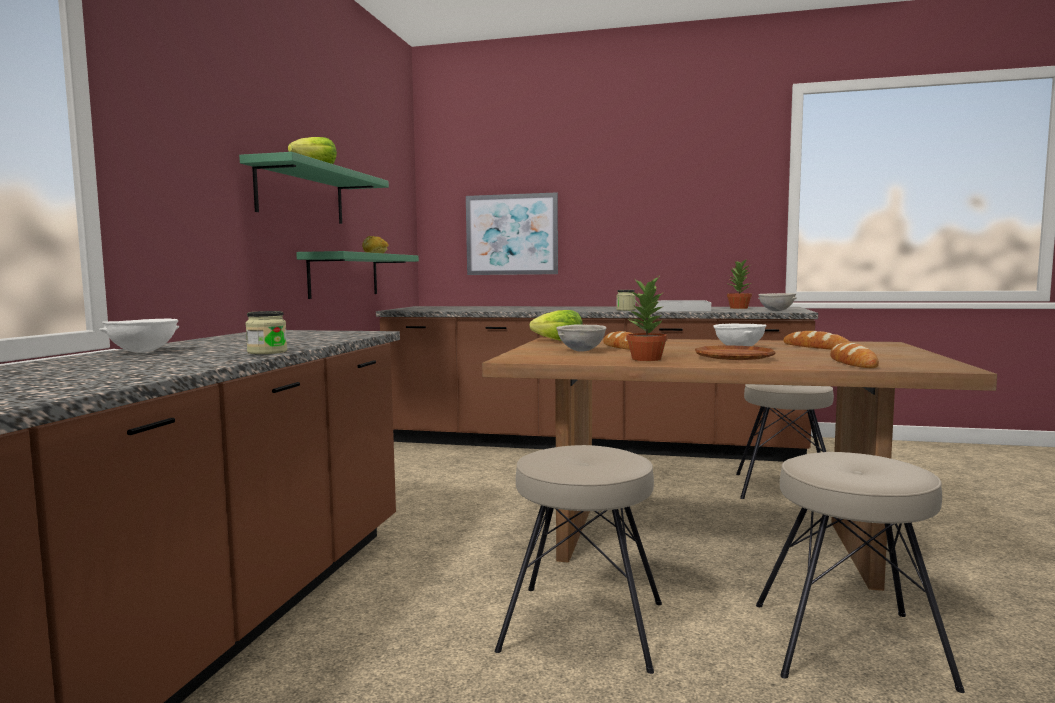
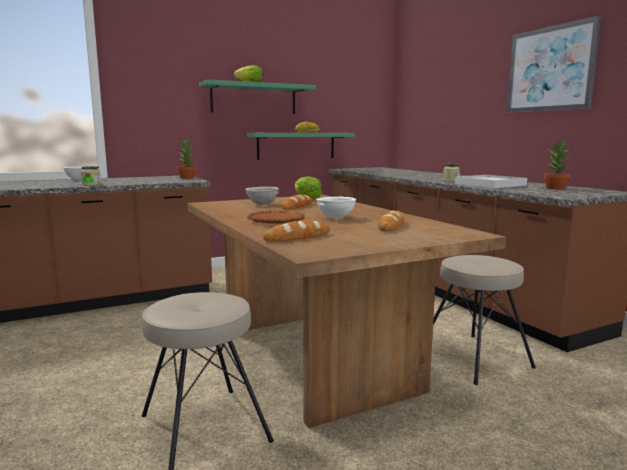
camera: 50 degrees right, 5 degrees up
picture [466,192,558,275] -> picture moved to [507,16,601,113]
beige stool [495,445,662,674] -> none
potted plant [626,277,668,361] -> potted plant moved to [177,139,197,179]
grey bowl [758,293,796,311] -> none

